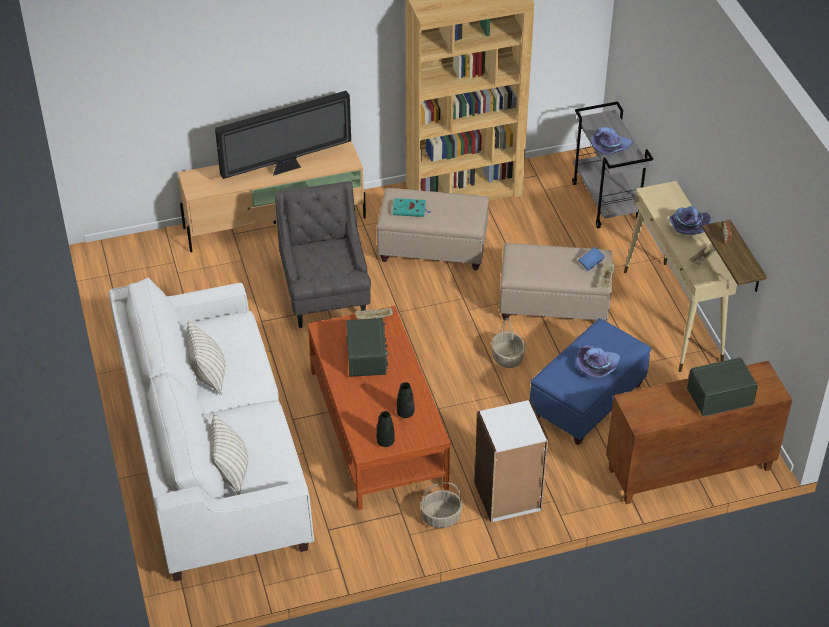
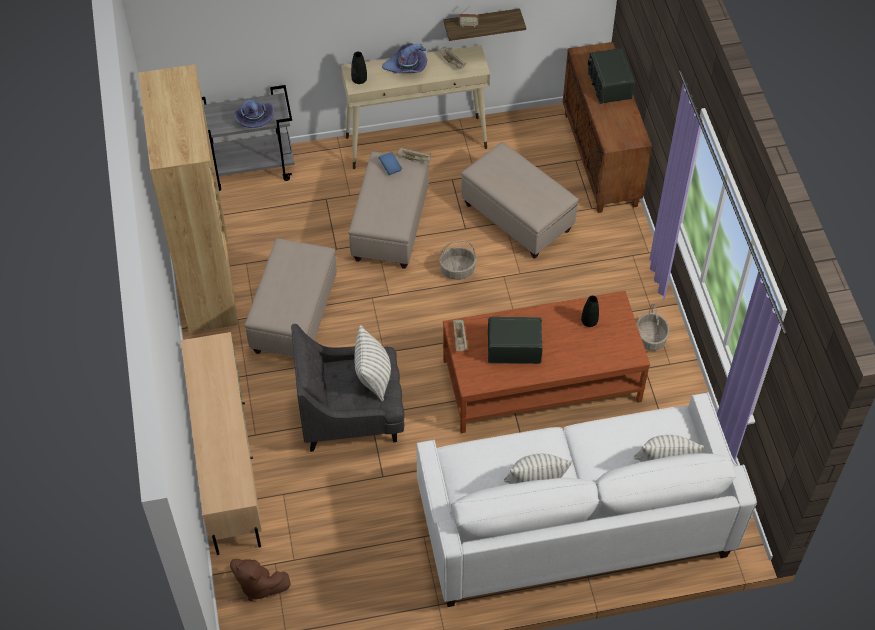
camera: 85 degrees left, 10 degrees up
television [215,91,351,179] -> none
black vase [376,411,395,447] -> black vase moved to [351,52,367,84]
turquoise book [392,198,431,217] -> none
white bookcase [475,400,549,523] -> none
blue ottoman [530,318,652,445] -> beige ottoman [461,142,579,258]
purple hat [576,346,620,379] -> none
none -> brown plush toy [230,559,291,601]
none -> pillow [355,325,391,402]

